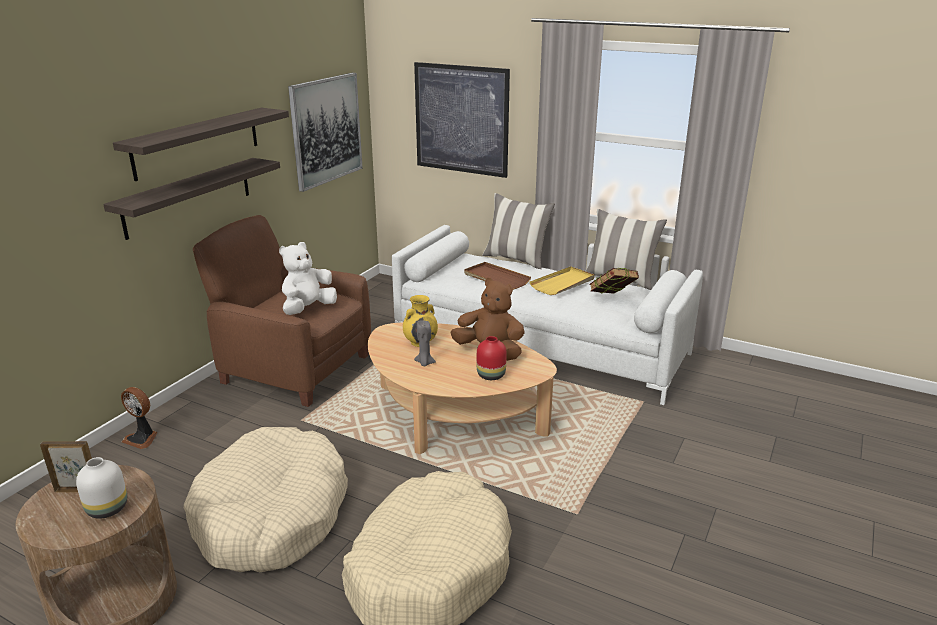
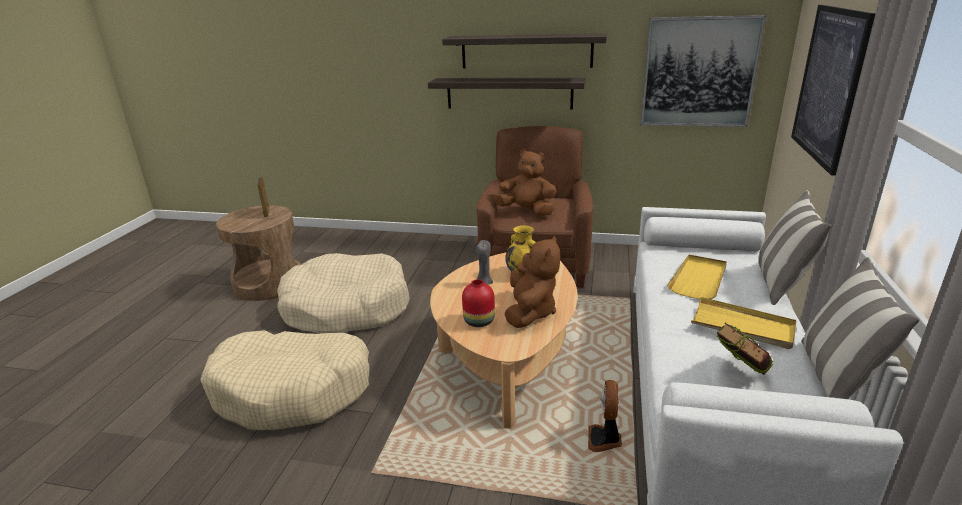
camera: 75 degrees right, 0 degrees up
white vase [76,457,127,519] -> none
fan [121,387,157,449] -> fan moved to [588,380,622,452]
white plush toy [279,242,337,315] -> brown plush toy [493,149,557,216]
brown tray [464,262,531,290] -> yellow tray [667,255,727,299]

